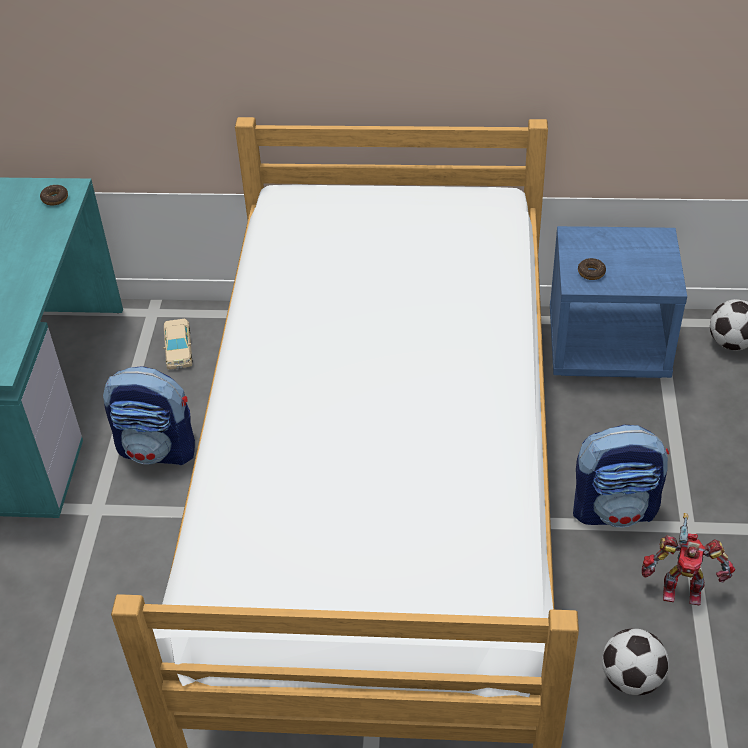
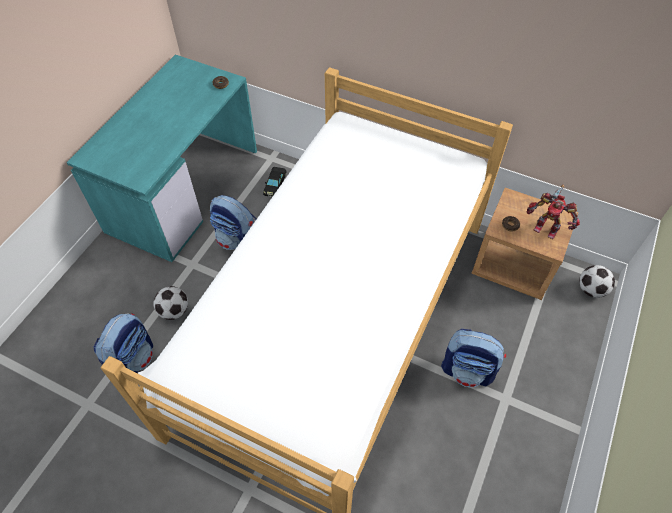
camera: 20 degrees right, 10 degrees up
beige toy car [163,319,193,370] -> black toy car [263,167,287,197]
blue nightstand [550,226,687,378] -> brown nightstand [471,187,579,300]
football [602,629,669,695] -> football moved to [153,286,188,320]
toy robot [642,513,735,605] -> toy robot moved to [527,185,580,239]
none -> backpack [94,313,153,373]

